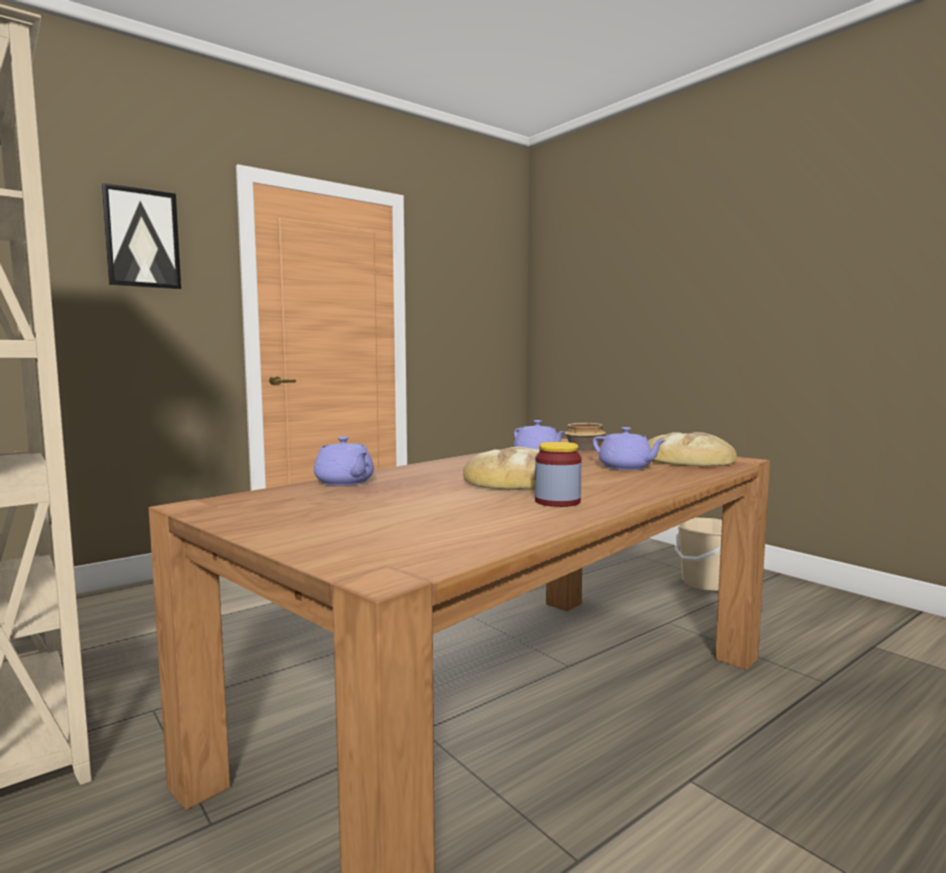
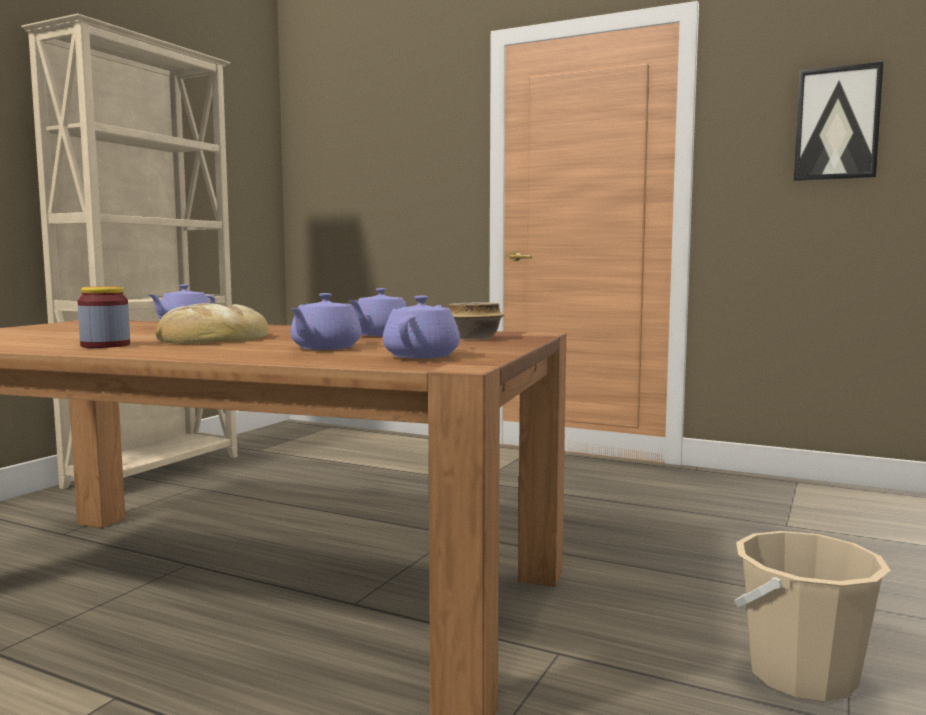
camera: 65 degrees right, 0 degrees up
picture [102,183,181,289] -> picture moved to [794,62,883,181]
bread [648,432,737,466] -> purple teapot [383,296,460,358]

